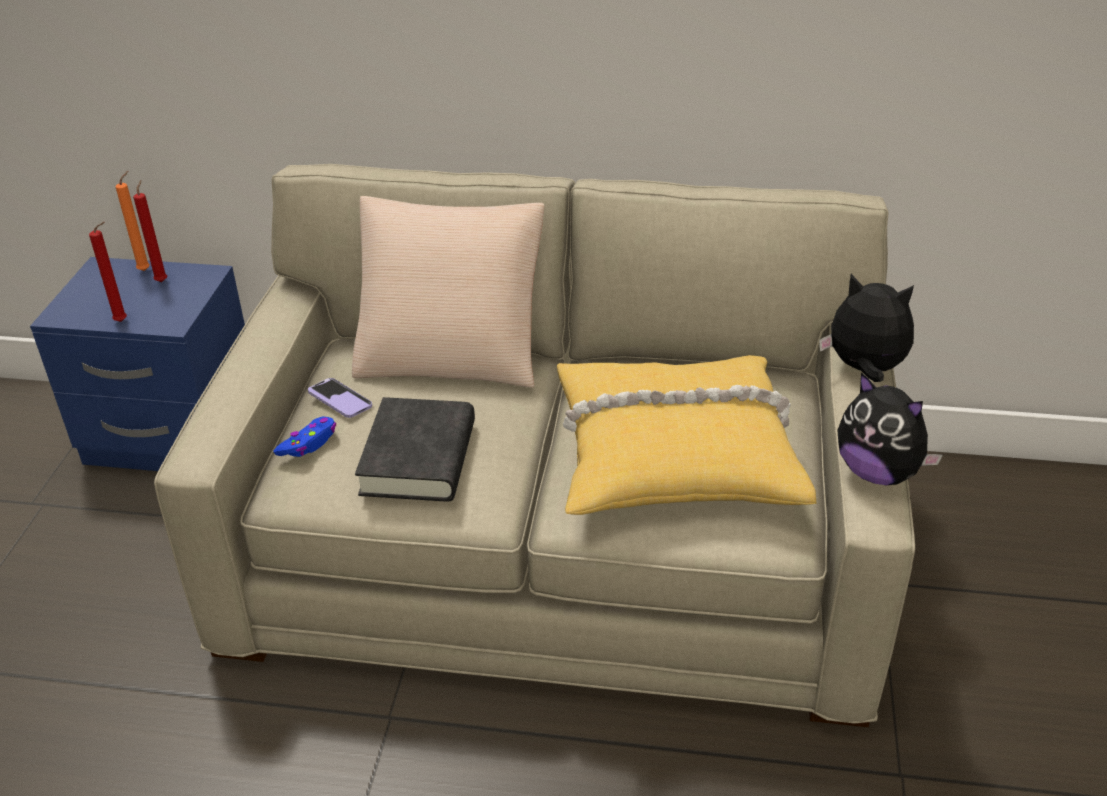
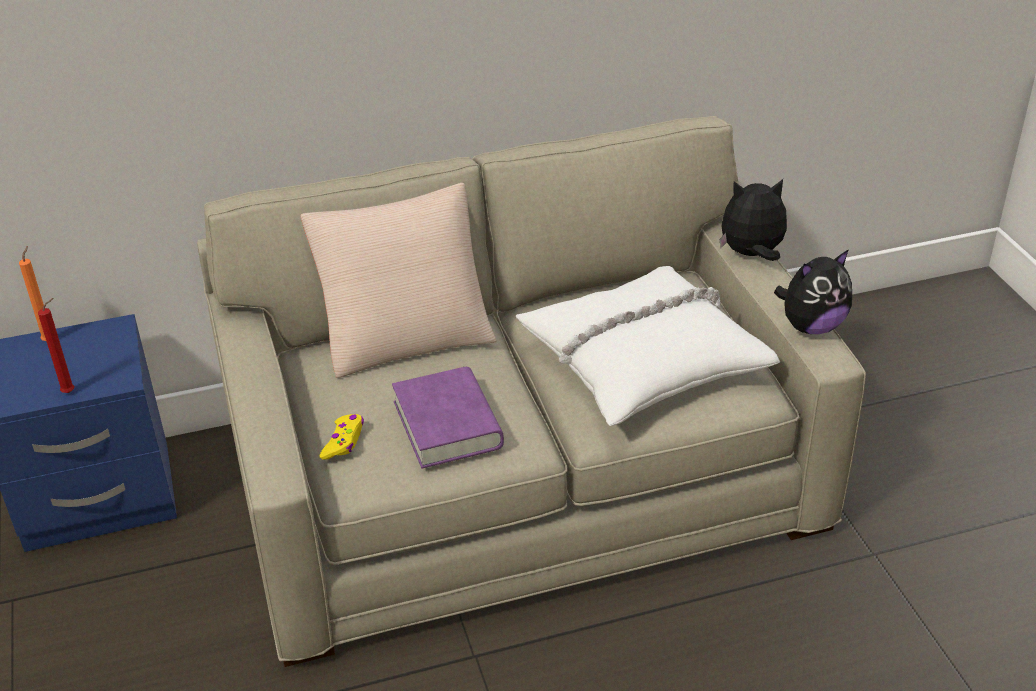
camera: 25 degrees left, 0 degrees up
red candle [133,180,167,282] -> none
blue game controller [273,417,336,457] -> yellow game controller [320,414,364,459]
phone [308,378,372,418] -> none
black book [355,397,475,502] -> purple book [392,367,504,469]
yellow pillow [557,355,817,515] -> white pillow [516,266,780,426]
plush toy [837,372,943,485] -> plush toy turned 45 degrees counterclockwise [774,249,852,334]

